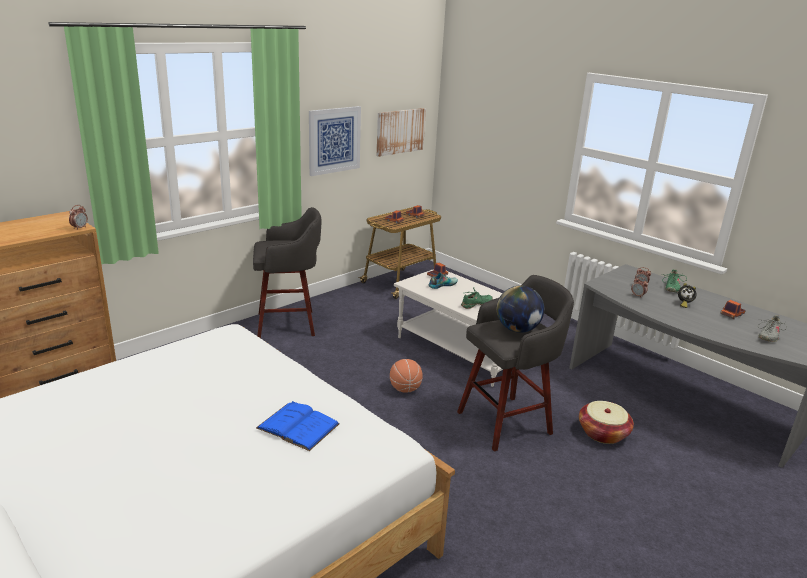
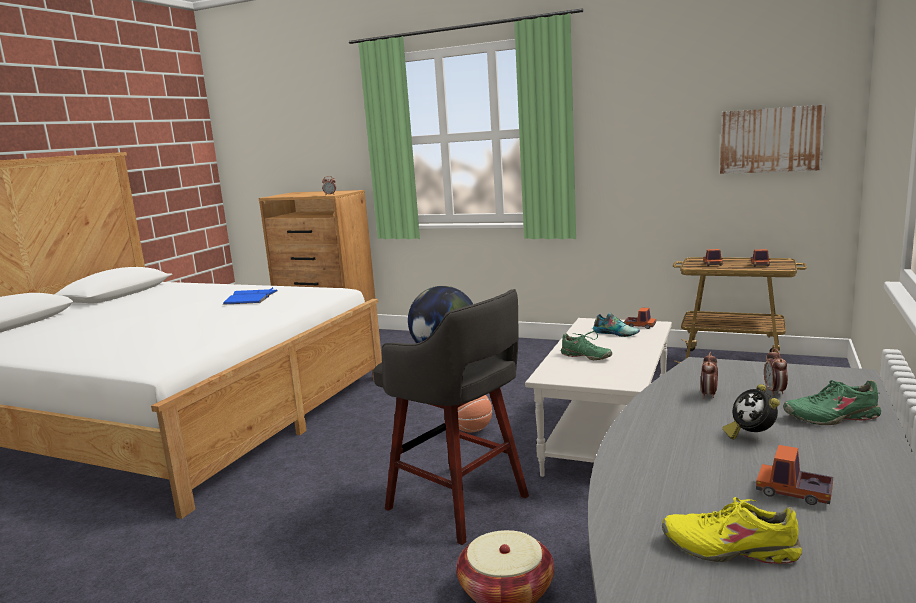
camera: 70 degrees right, 10 degrees down
grey stool [253,207,321,338] -> none
blue book [256,401,340,451] -> blue book moved to [223,287,277,305]
picture [309,106,361,176] -> none
grey shoe [758,315,787,342] -> yellow shoe [662,497,802,564]

